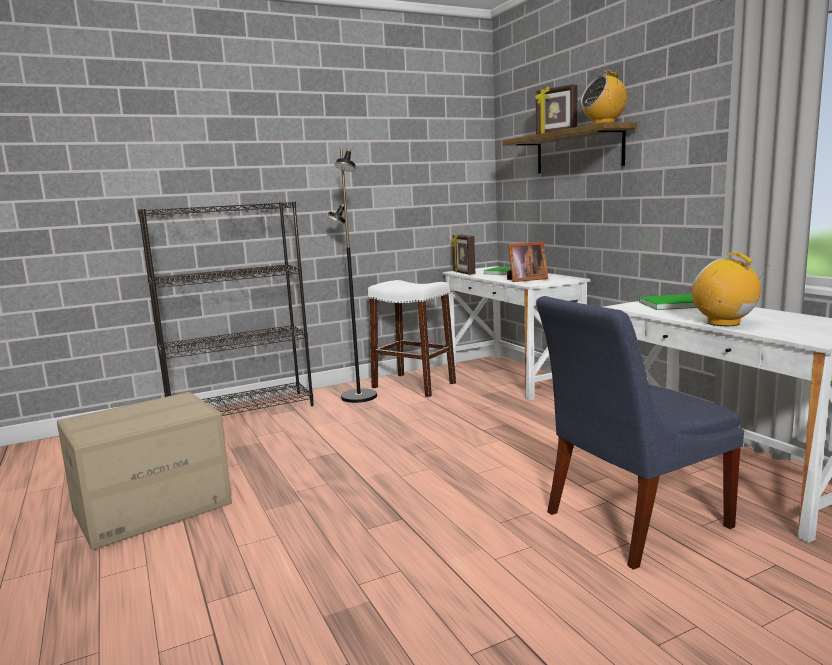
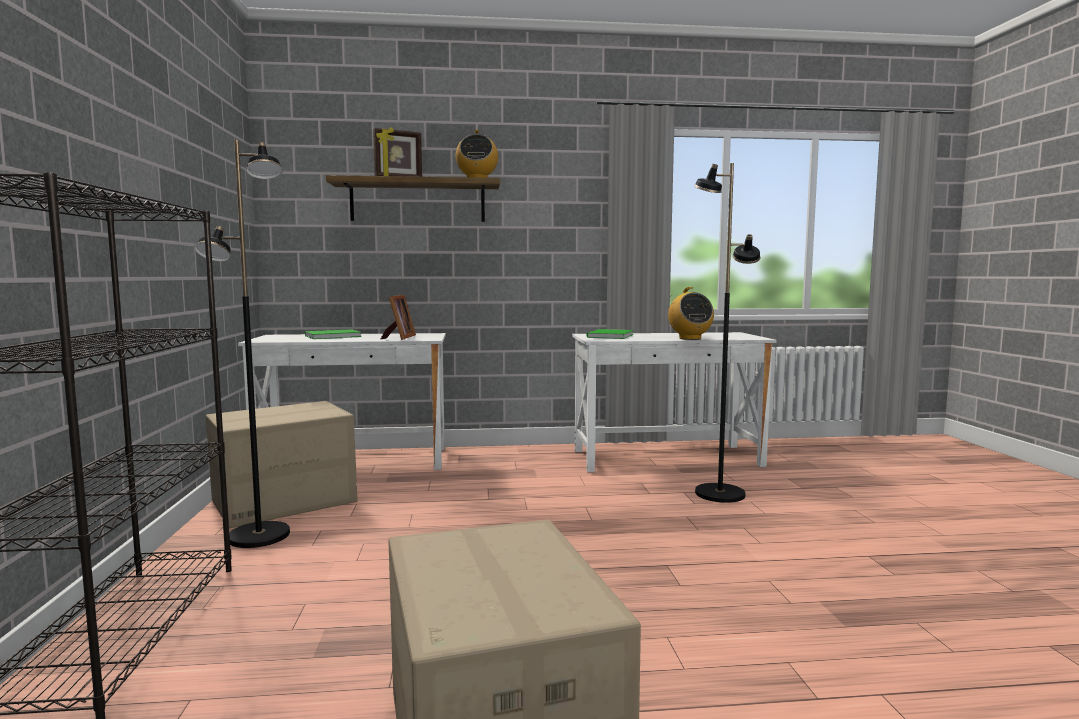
camera: 70 degrees left, 5 degrees down
white stool [368,280,456,398] -> cardboard box [206,401,358,528]
picture frame [451,234,475,275] -> none
blue chair [536,296,744,569] -> black floor lamp [694,163,760,503]
radio [691,252,770,326] -> radio turned 90 degrees counterclockwise [668,287,714,340]

